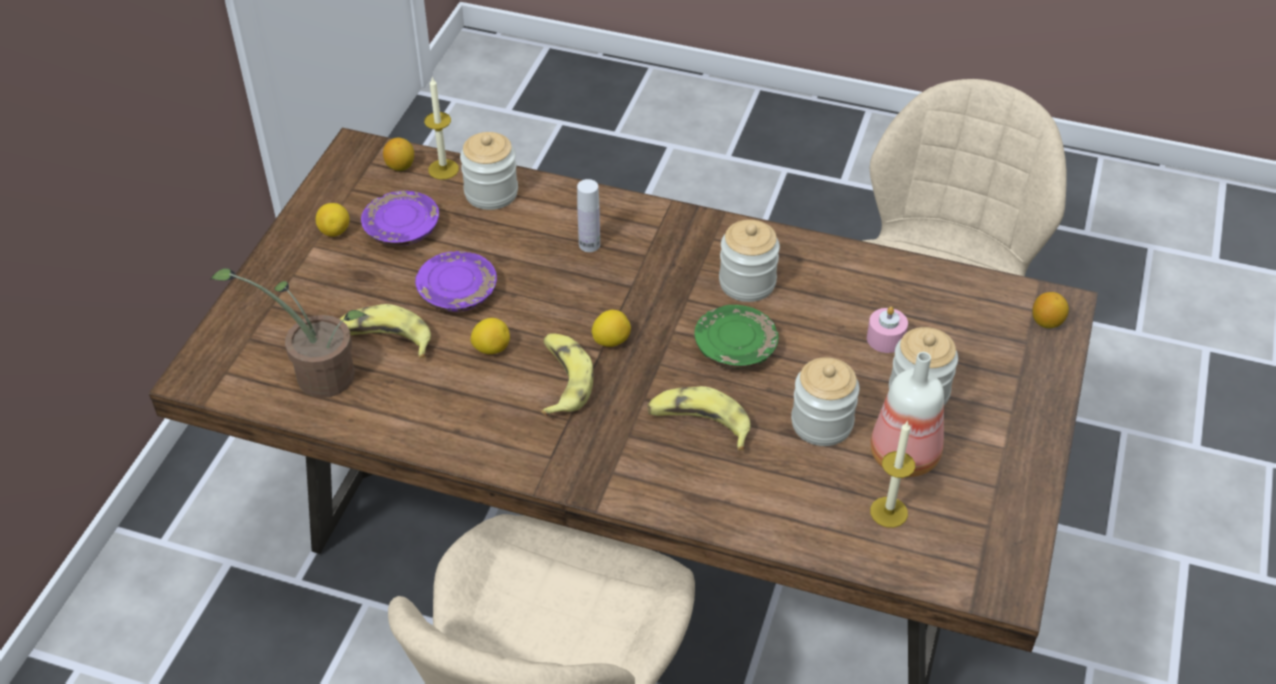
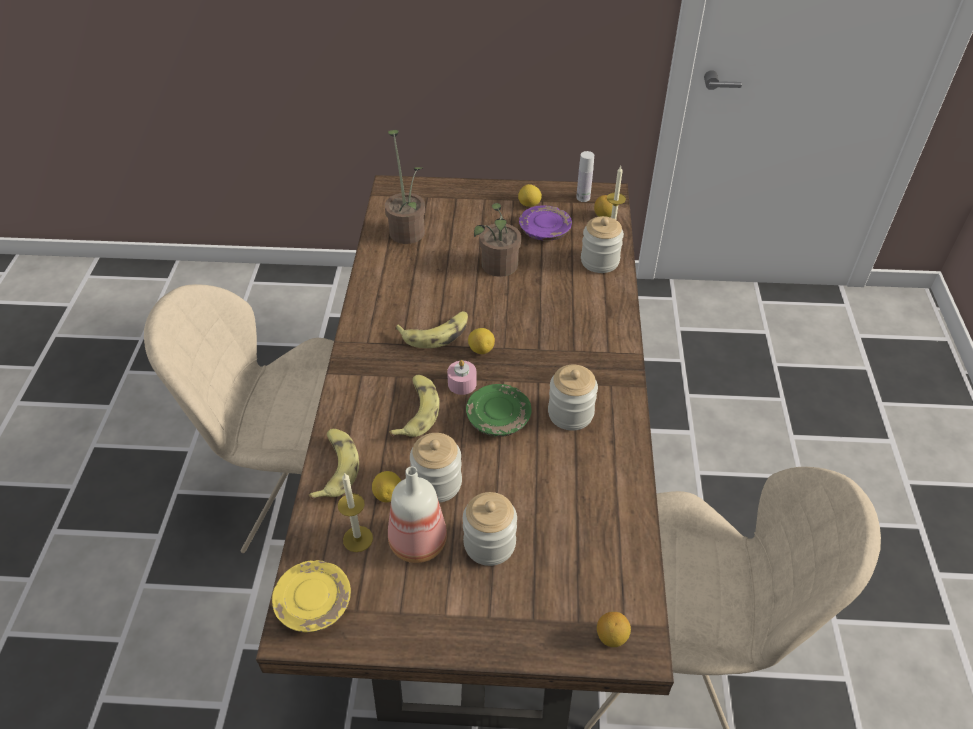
camera: 75 degrees right, 0 degrees up
banana [339,304,431,358] -> banana moved to [309,429,359,500]
purple plate [415,251,497,312] -> potted plant [474,203,521,277]
lemon [470,318,510,354] -> lemon moved to [372,471,401,502]
white bottle [577,179,600,252] -> white bottle moved to [576,151,594,202]
pink candle [867,306,908,353] -> pink candle moved to [447,360,477,395]
none -> yellow plate [272,560,351,633]

